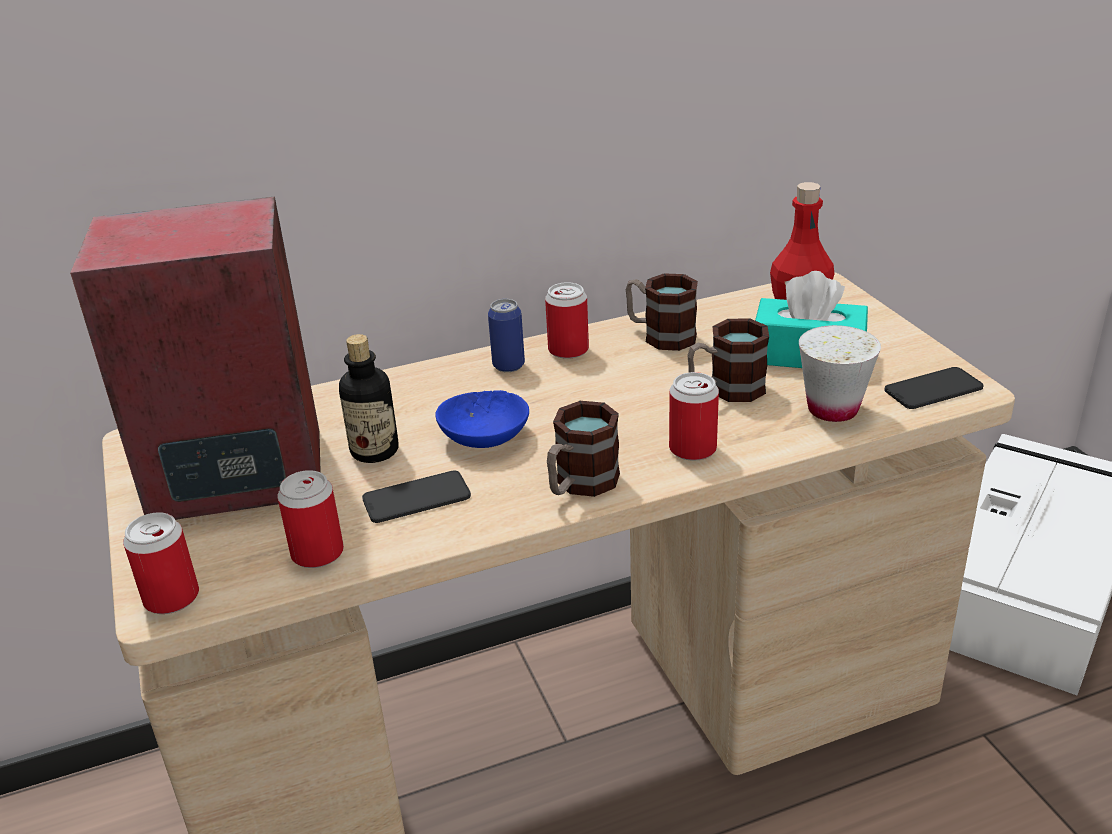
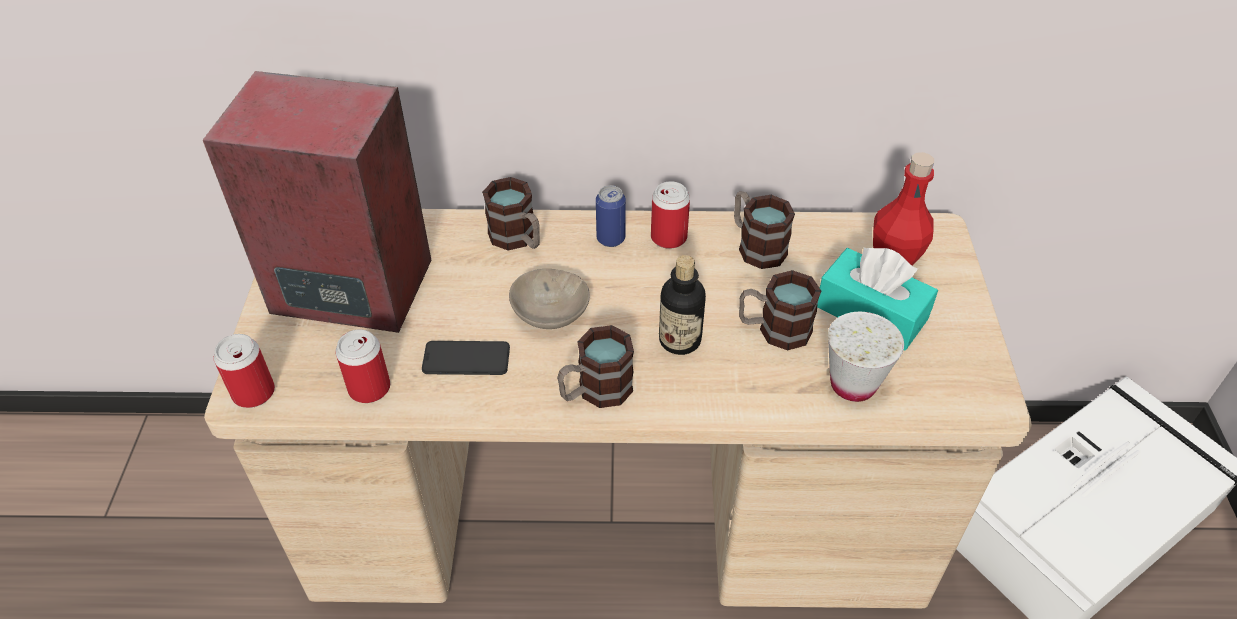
camera: 20 degrees right, 15 degrees up
bottle [339,334,399,463] -> bottle moved to [659,255,706,355]
blue bowl [435,390,529,448] -> beige bowl [509,269,590,329]
can [669,372,719,461] -> none
phone [884,367,984,409] -> none
none -> mug [482,177,540,250]

